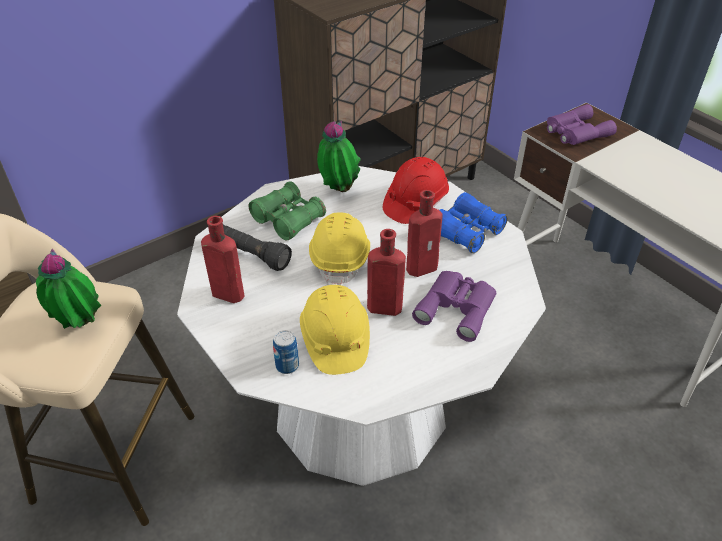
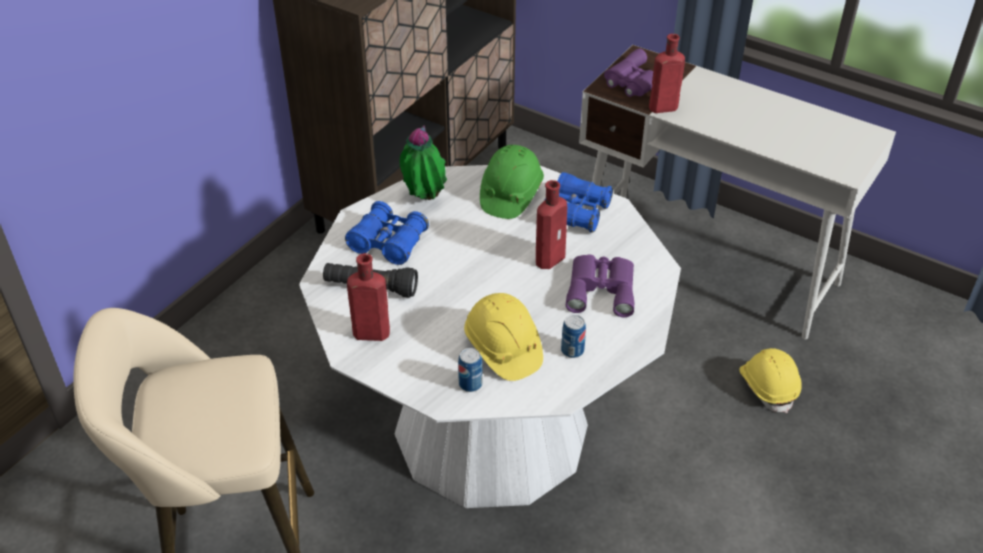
camera: 20 degrees left, 0 degrees up
potted plant [36,249,101,329] -> none
green binoculars [248,181,326,240] -> blue binoculars [345,201,429,265]
yellow hard hat [309,213,370,285] -> yellow hard hat moved to [739,348,802,413]
red bottle [367,229,406,316] -> red bottle moved to [649,34,685,113]
red hard hat [383,157,449,224] -> green hard hat [480,145,544,219]
none -> can [561,315,586,358]

